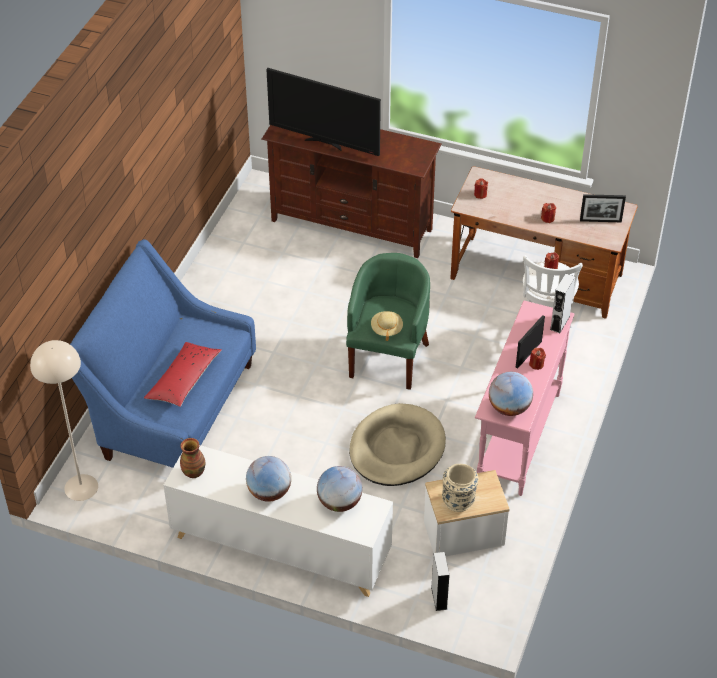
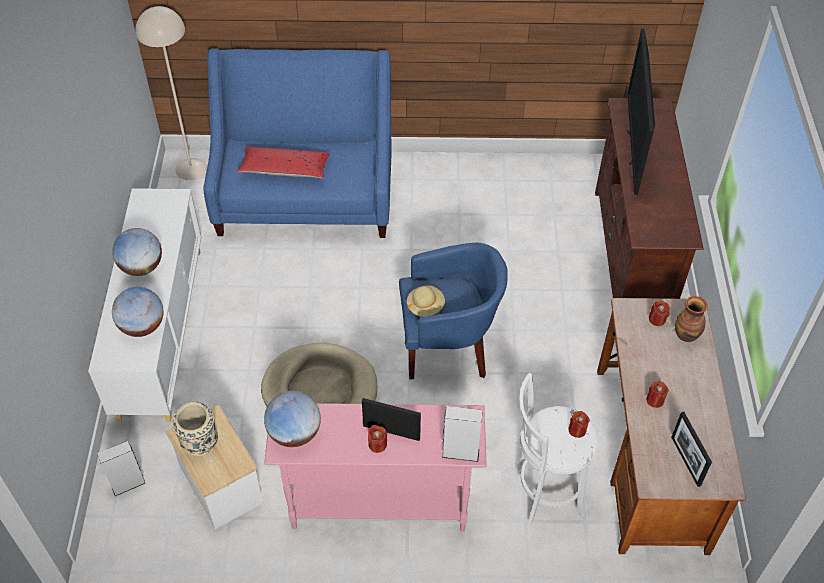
camera: 70 degrees right, 5 degrees up
vase [180,438,205,478] -> vase moved to [675,296,708,342]
green armchair [346,253,430,390] -> blue armchair [399,243,508,380]

